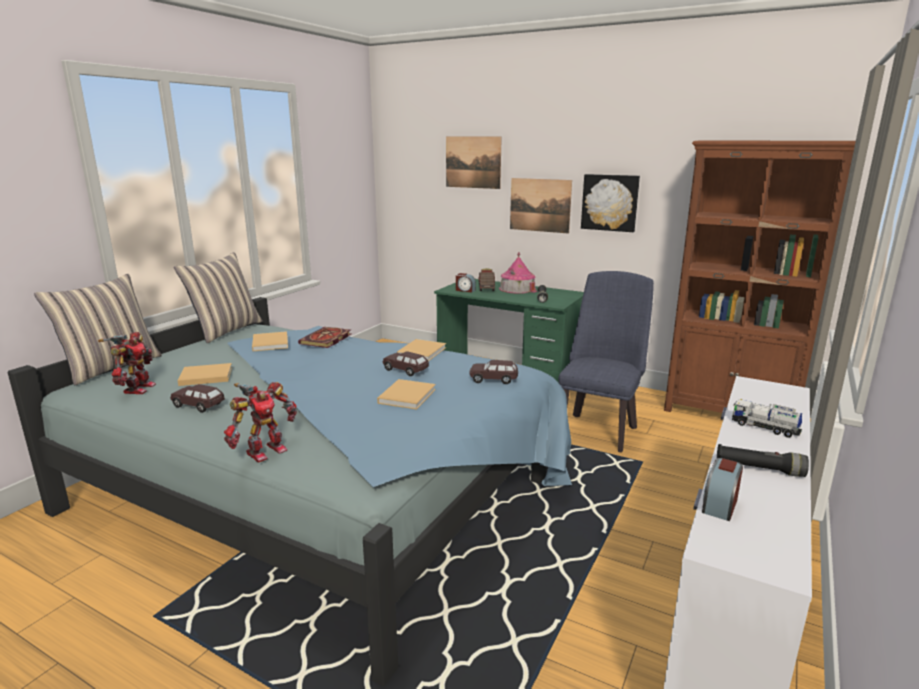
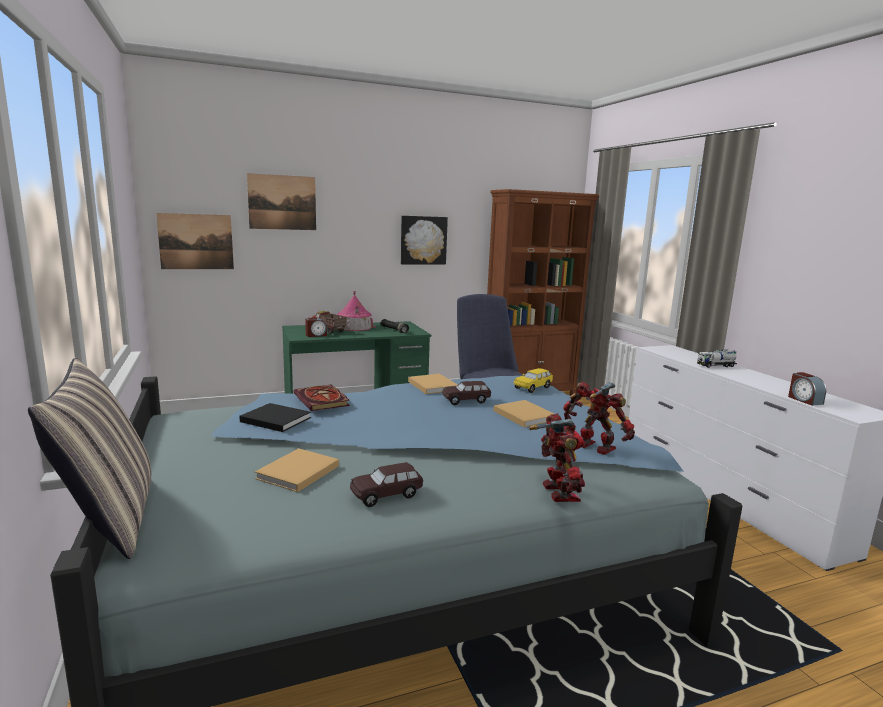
camera: 50 degrees left, 5 degrees down
toy robot [98,332,156,394] -> toy robot moved to [563,381,635,455]
pillow [174,252,263,343] -> none
beige book [252,331,288,351] -> black book [239,403,311,432]
brown toy car [469,360,518,384] -> yellow toy car [514,368,553,393]
picture [510,178,572,234] -> picture moved to [156,213,234,269]
black flashlight [717,444,809,477] -> none

